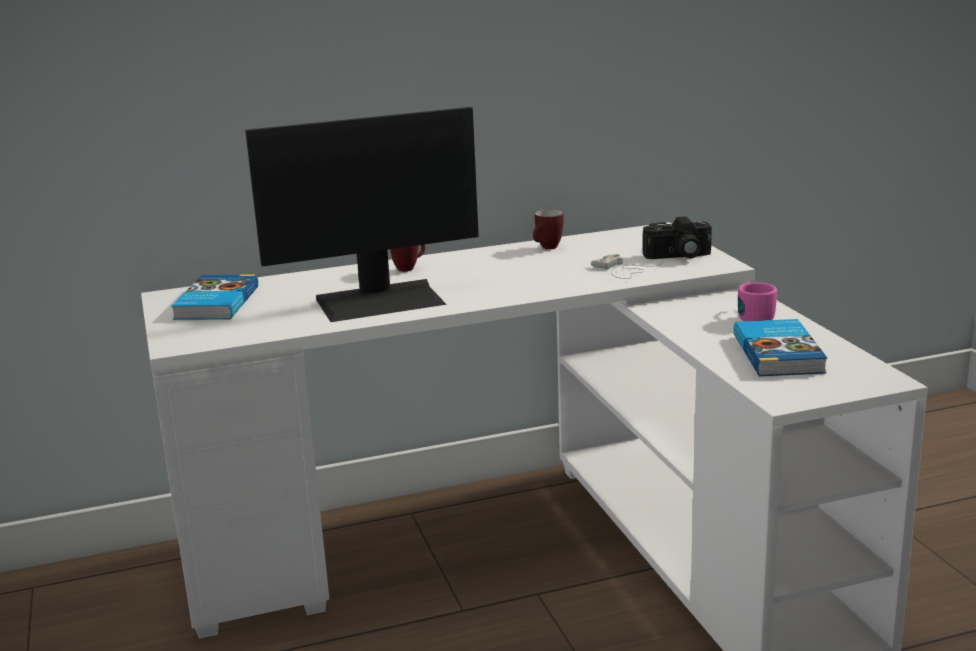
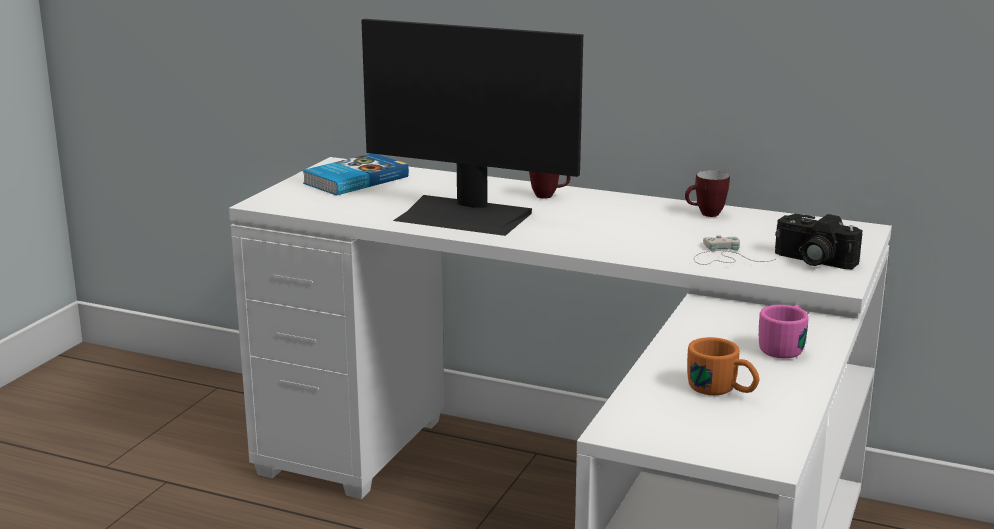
camera: 40 degrees right, 0 degrees up
book [734,319,827,376] -> orange mug [687,337,760,395]

